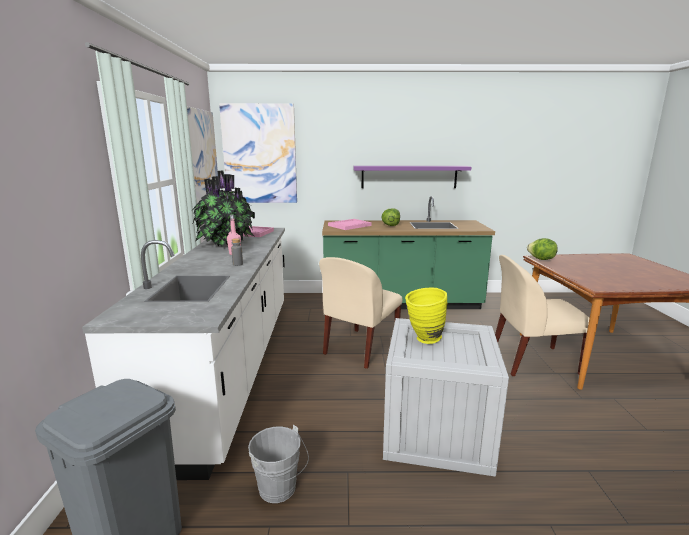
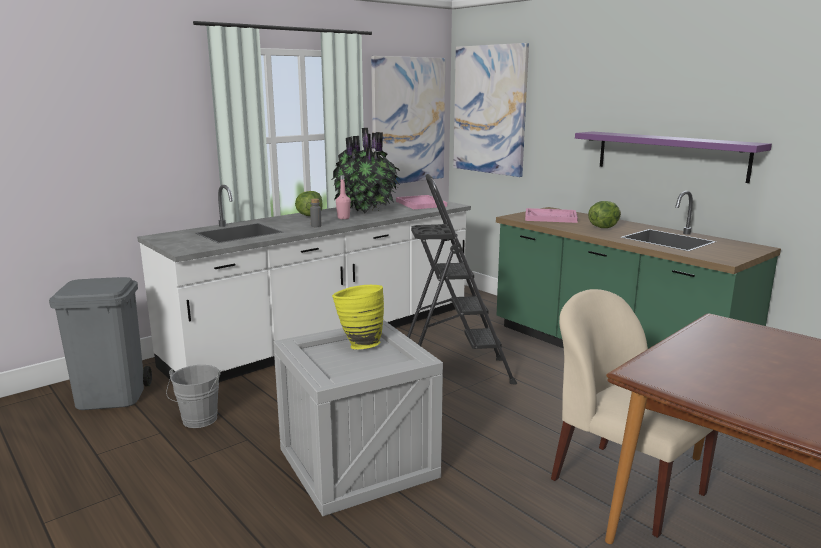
camera: 50 degrees right, 0 degrees up
beige chair [319,257,402,369] -> step ladder [407,174,517,385]
lettuce [527,238,558,260] -> lettuce moved to [295,191,323,216]

